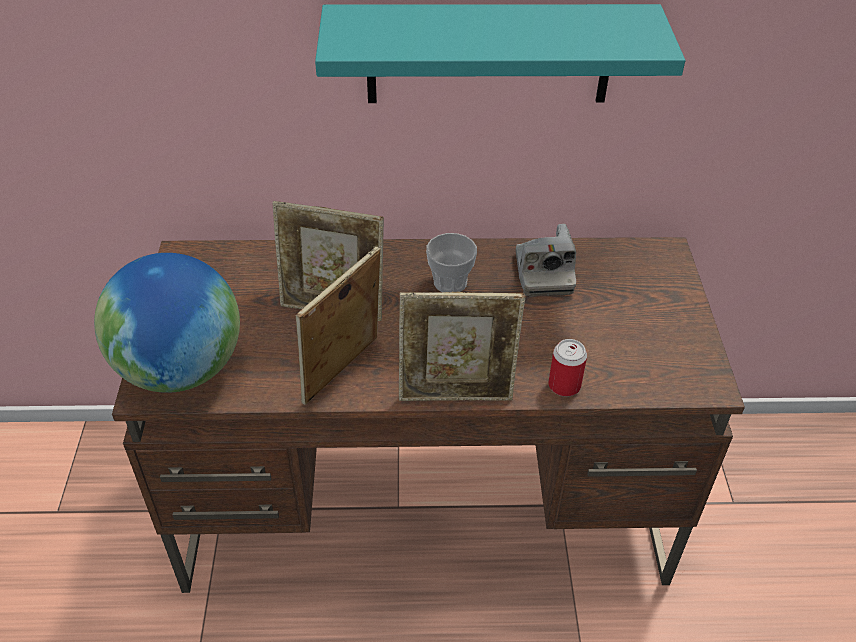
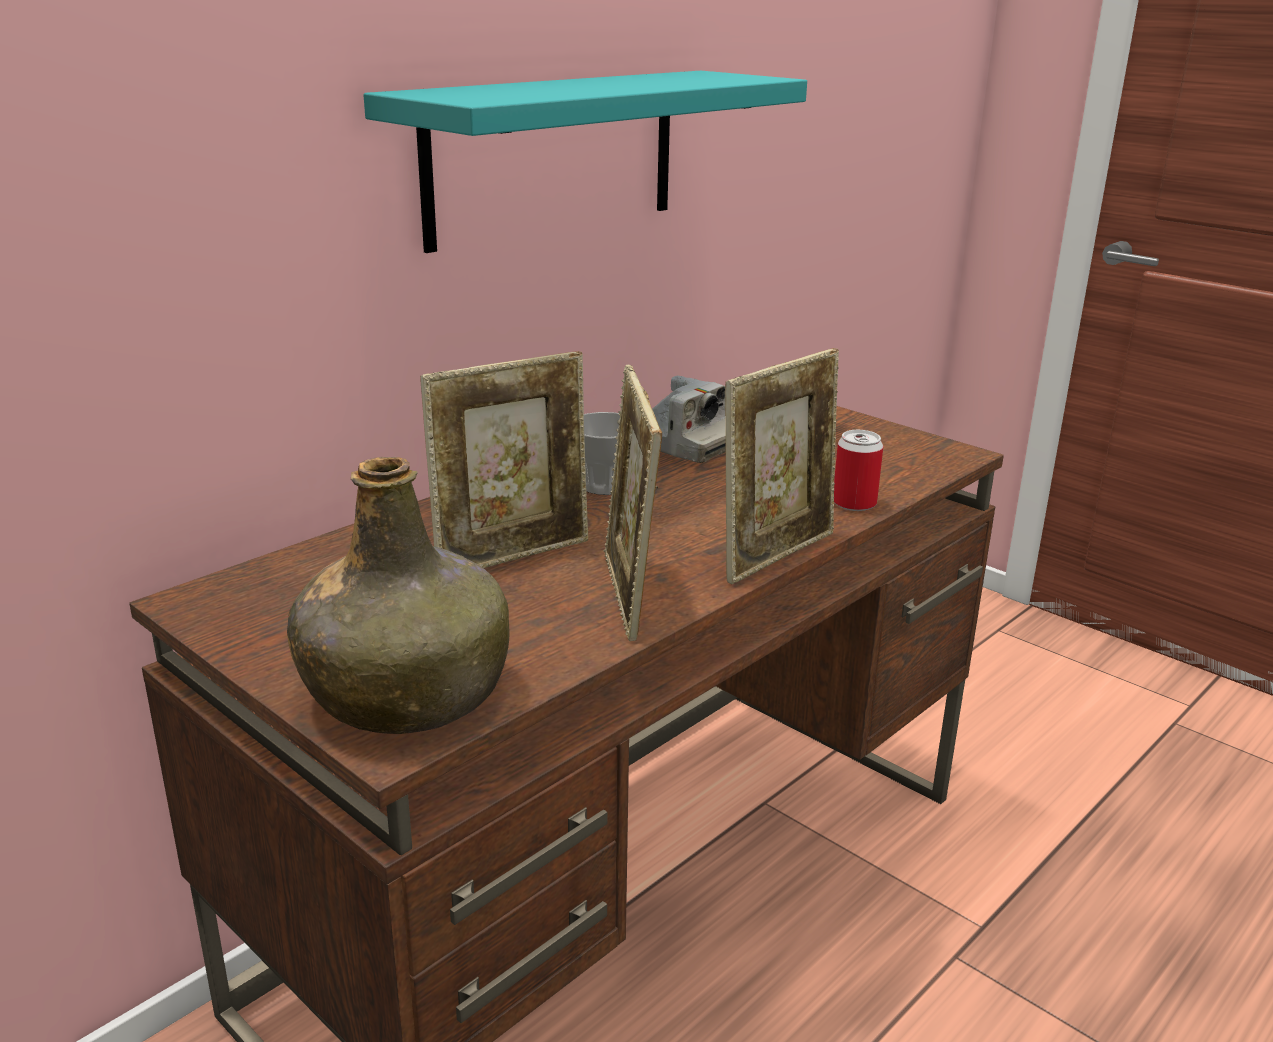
camera: 45 degrees left, 20 degrees down
globe [94,253,240,393] -> green bottle [287,457,510,734]

